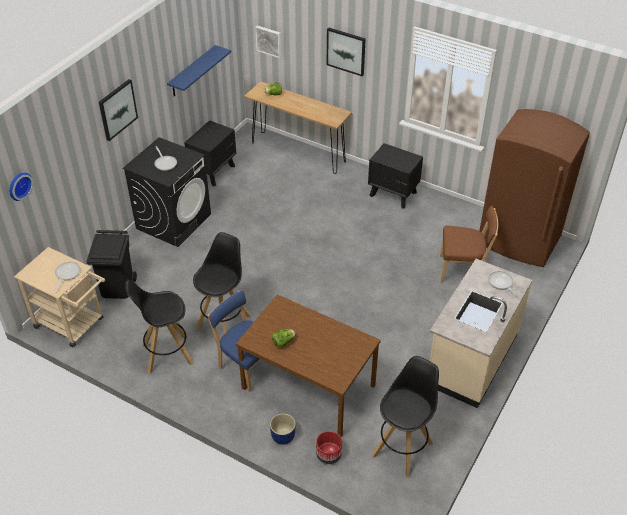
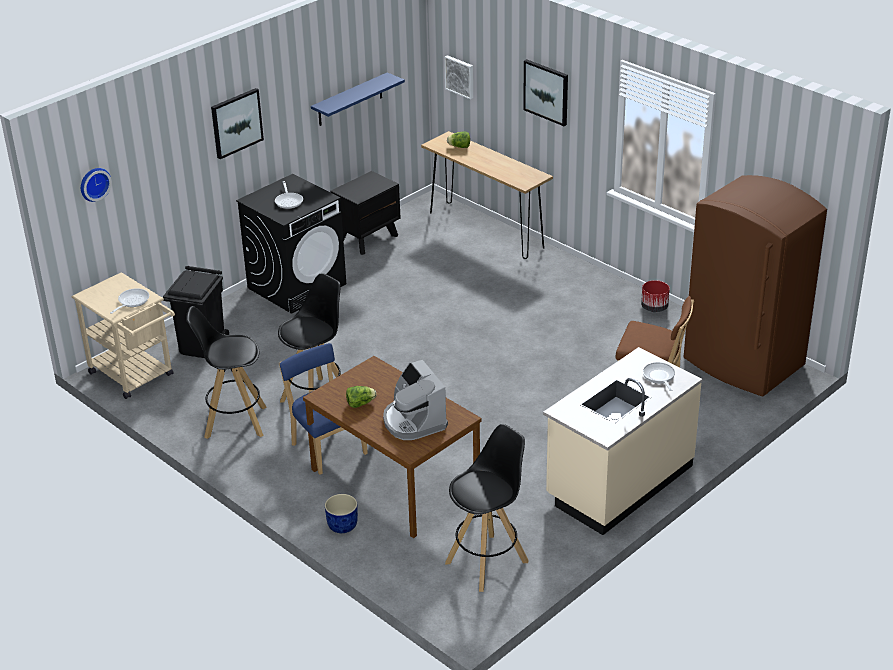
camera: 15 degrees right, 10 degrees down
red planter [316,431,342,464] -> red planter moved to [641,280,670,312]
black nightstand [368,143,423,209] -> none
none -> coffee machine [383,360,448,440]

